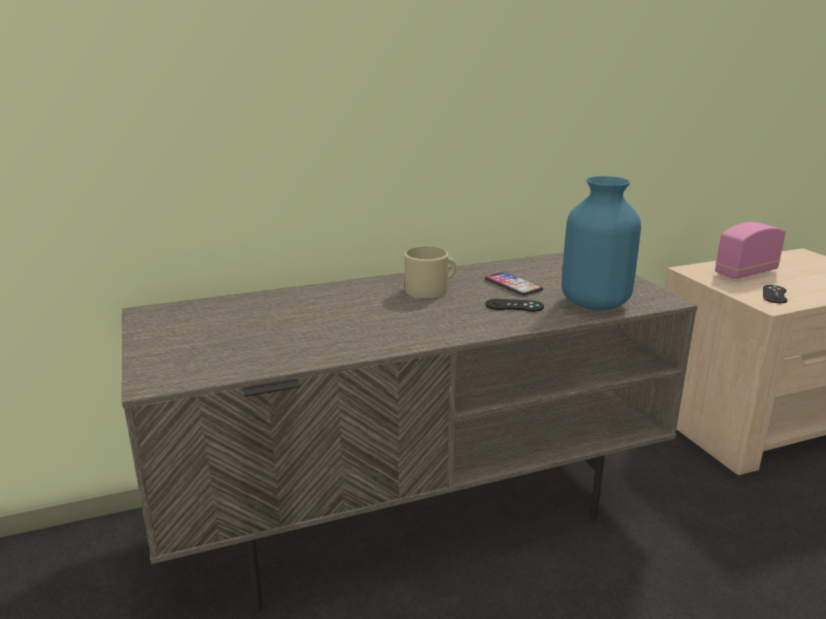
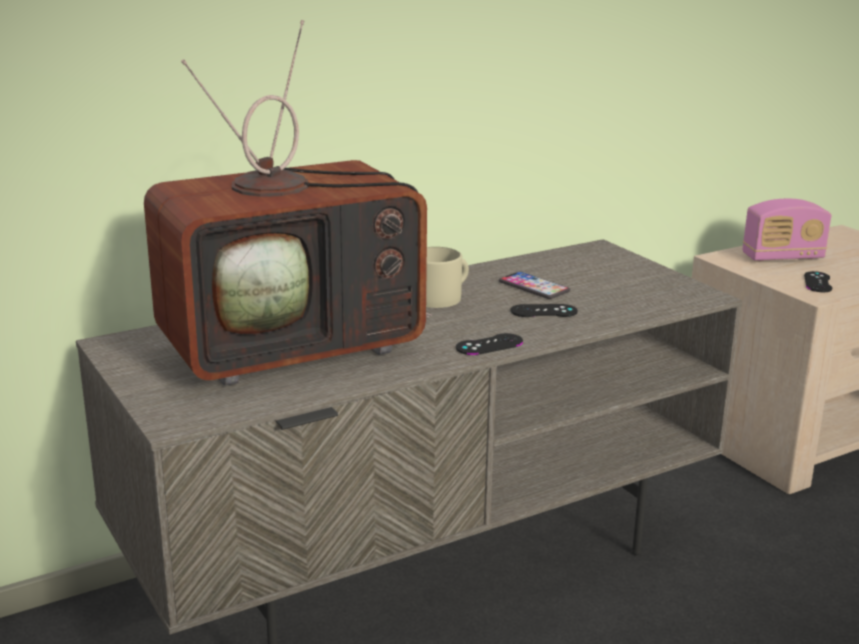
camera: 10 degrees left, 0 degrees up
blue vase [562,176,641,310] -> none
radio [715,222,786,279] -> radio turned 150 degrees counterclockwise [743,199,832,261]
none -> television [144,20,432,386]
none -> black game controller [456,333,523,355]

